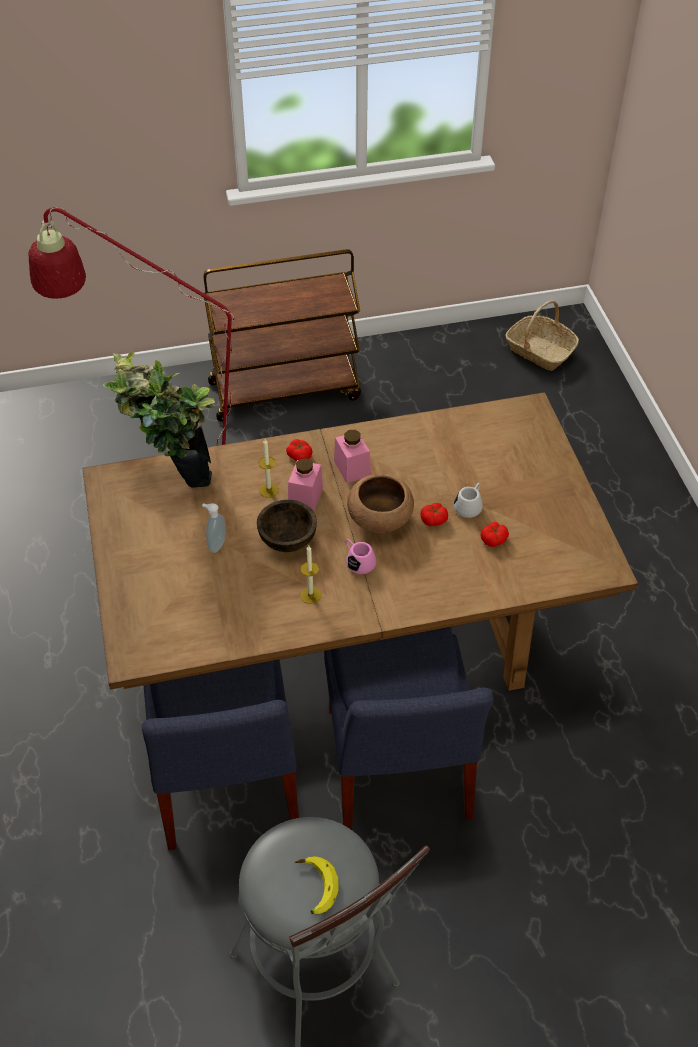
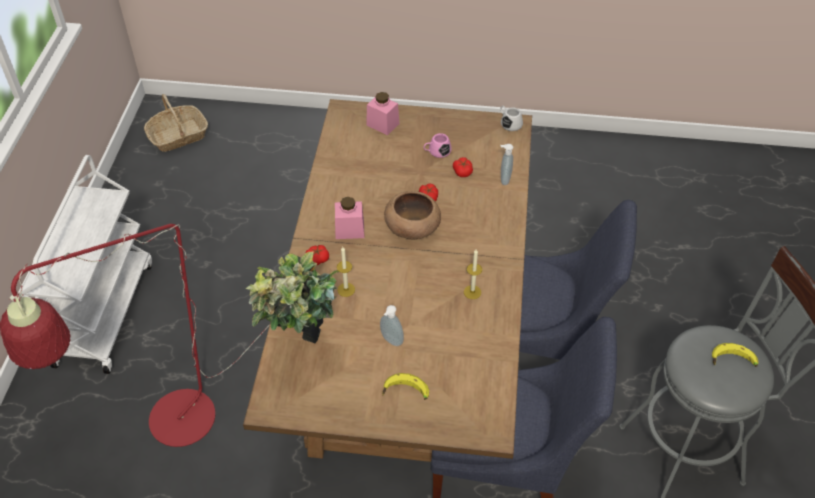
camera: 70 degrees left, 0 degrees up
brown cart [204,249,361,422] -> white cart [18,155,152,374]
brown bowl [257,500,317,552] -> none
pink jar [288,458,323,511] -> pink jar moved to [366,92,399,136]
pink mug [346,539,376,574] -> pink mug moved to [424,133,452,158]
white mug [454,483,483,518] -> white mug moved to [501,106,523,131]
none -> banana [382,373,429,400]
none -> soap dispenser [500,144,513,185]

